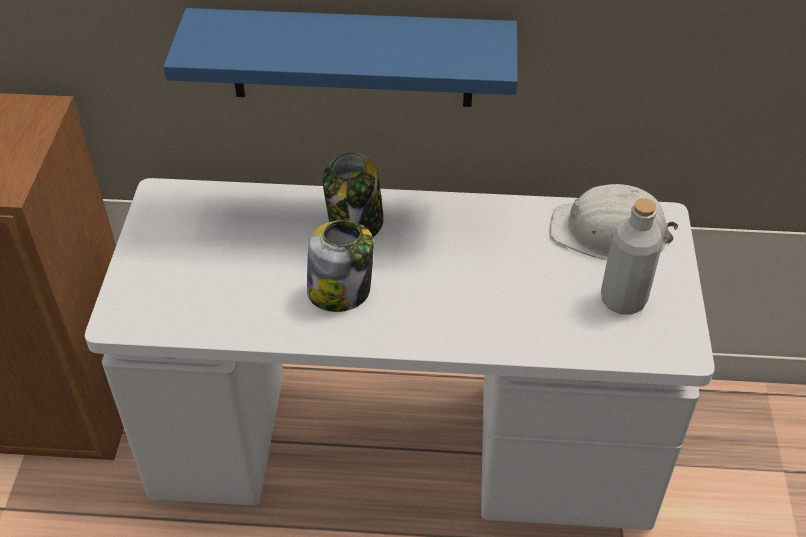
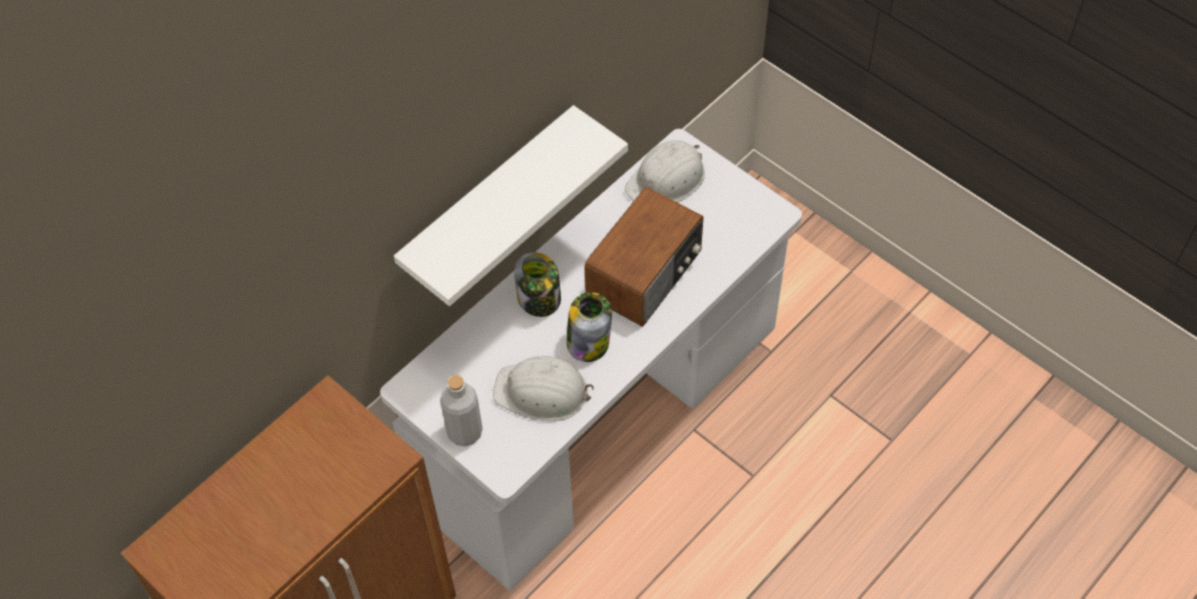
camera: 50 degrees left, 10 degrees up
blue shelf [163,8,518,107] -> white shelf [394,105,628,306]
grey bottle [601,198,663,315] -> grey bottle moved to [440,375,483,446]
none -> white hard hat [493,356,594,421]
none -> radio [584,187,704,327]

